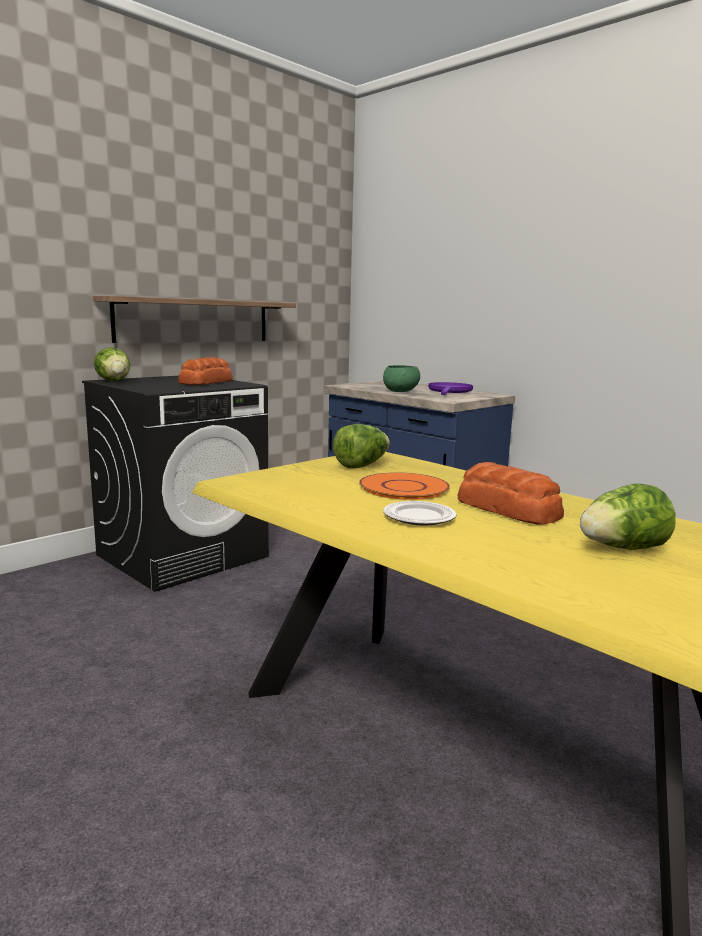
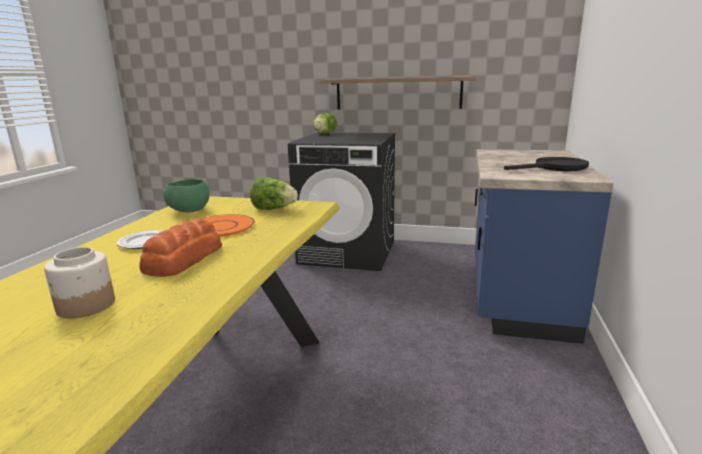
camera: 60 degrees right, 5 degrees up
bread [178,357,233,385] -> none
green bowl [383,365,420,392] -> green bowl moved to [163,179,210,212]
purple frying pan [428,382,473,395] -> black frying pan [504,157,589,171]
lettuce [580,483,676,550] -> jar [44,247,115,319]

